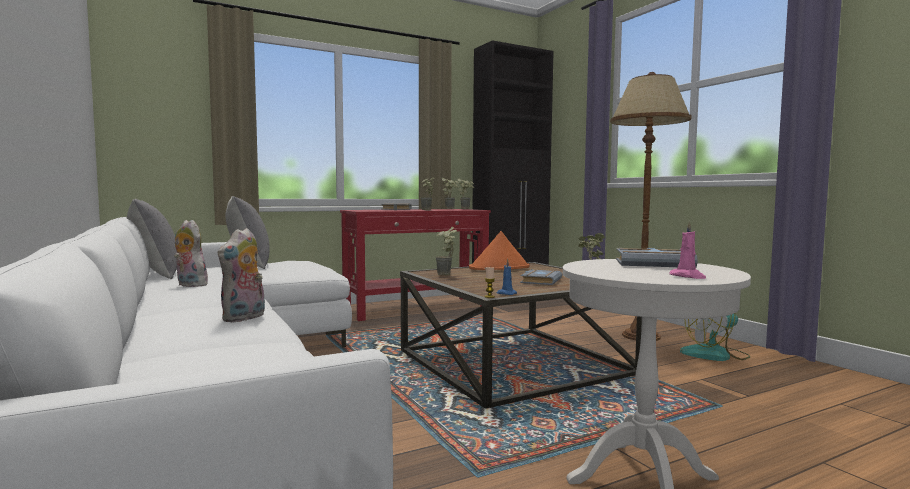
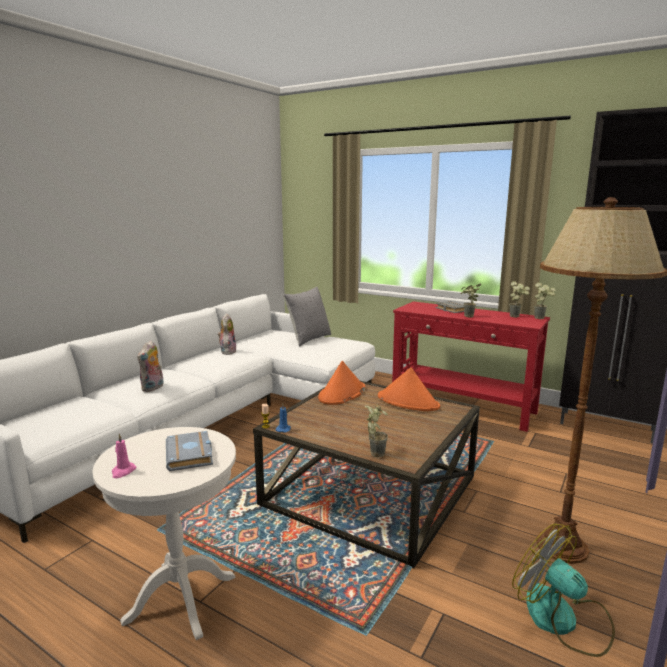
camera: 60 degrees right, 10 degrees up
grey pillow [126,199,177,279] -> none
plush toy [218,228,265,323] -> plush toy turned 60 degrees counterclockwise [137,341,164,392]
potted plant [436,227,457,275] -> orange hat [318,361,365,405]
grey book [520,269,562,285] -> none

